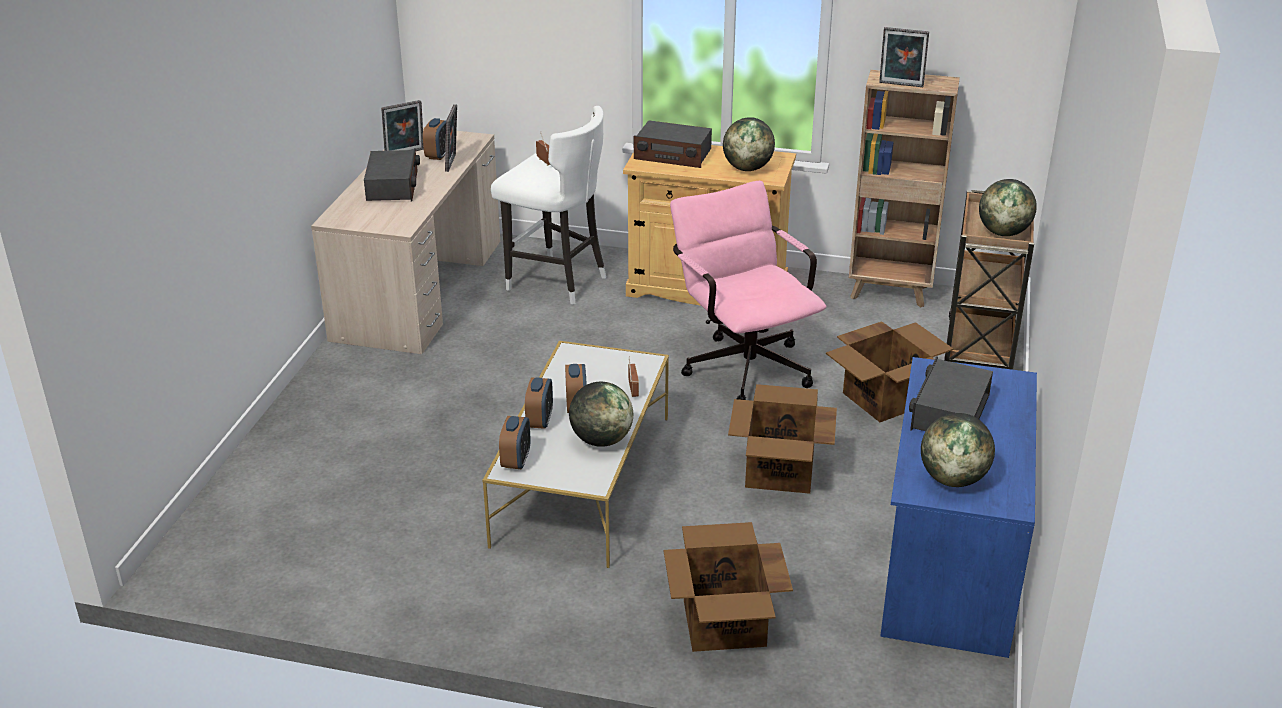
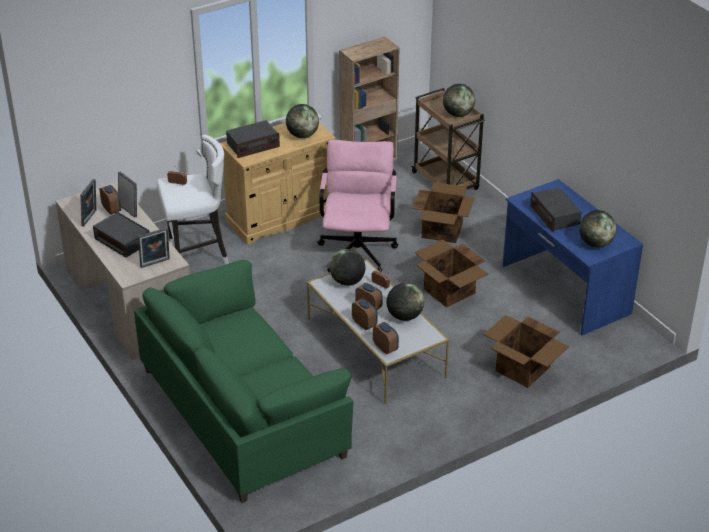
camera: 45 degrees left, 5 degrees up
pink office chair [670,181,827,400] -> pink office chair turned 75 degrees clockwise [317,140,399,272]
picture frame [879,27,929,87] -> picture frame moved to [138,227,170,268]
none -> green sofa [134,260,353,503]
none -> globe [329,249,366,286]

